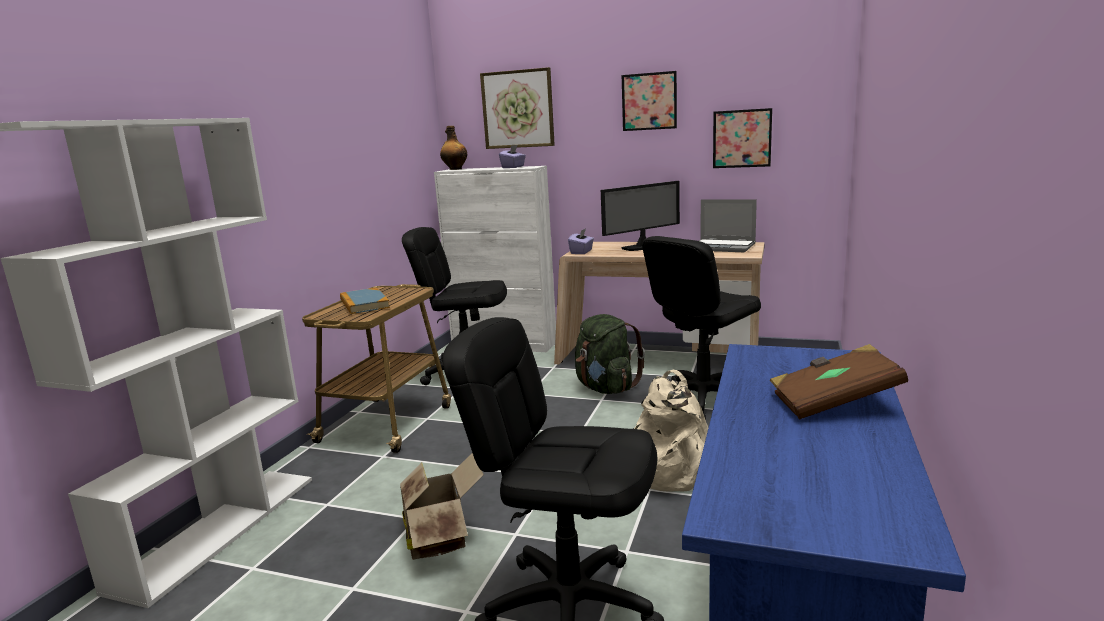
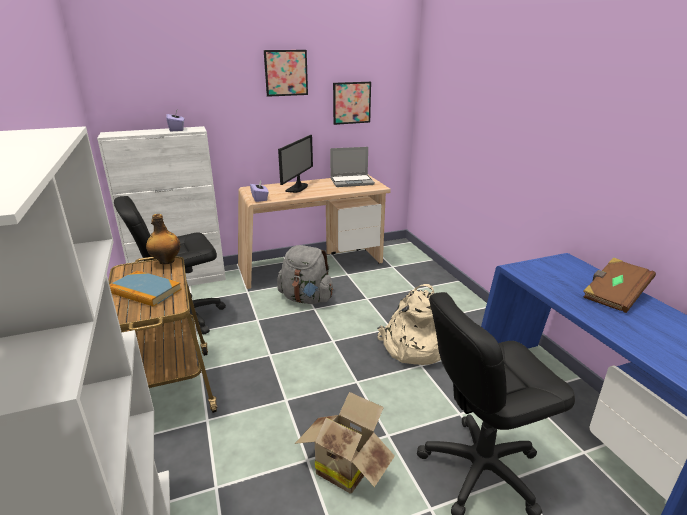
camera: 40 degrees left, 10 degrees up
bottle [440,126,467,170] -> bottle moved to [146,214,180,264]
picture [480,67,555,149] -> none
green backpack [575,314,645,394] -> grey backpack [277,245,333,304]
black office chair [642,236,761,420] -> none

